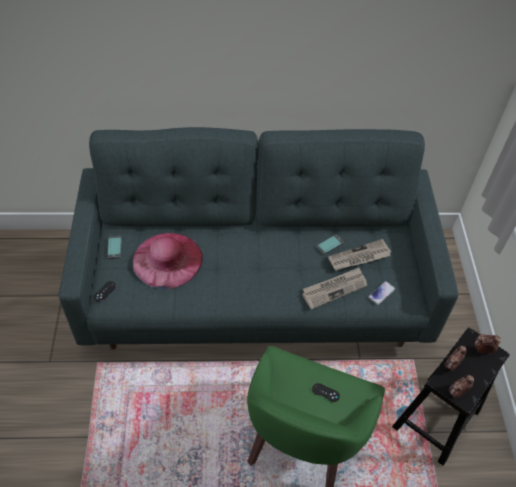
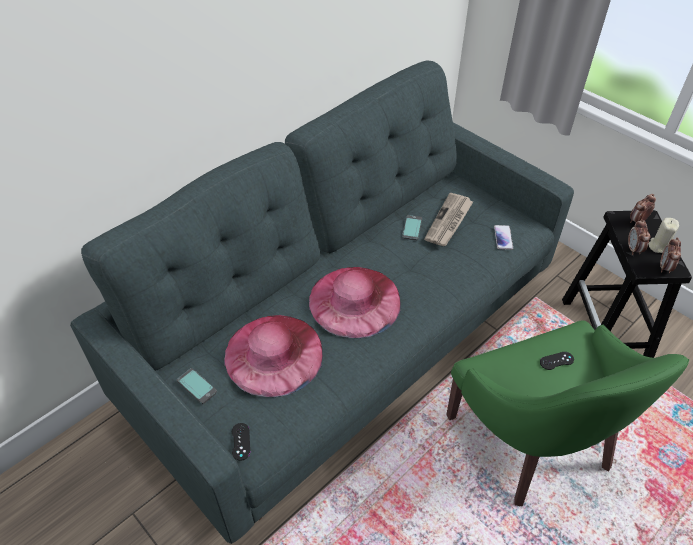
camera: 40 degrees left, 5 degrees down
newspaper [302,268,367,310] -> none
none -> pink hat [309,267,401,338]
none -> beige candle [649,218,679,253]

